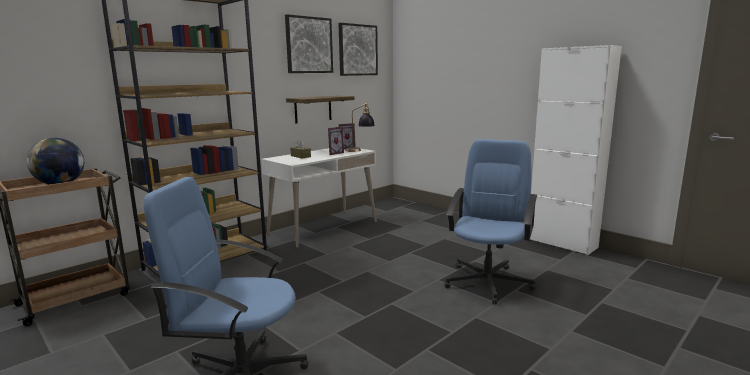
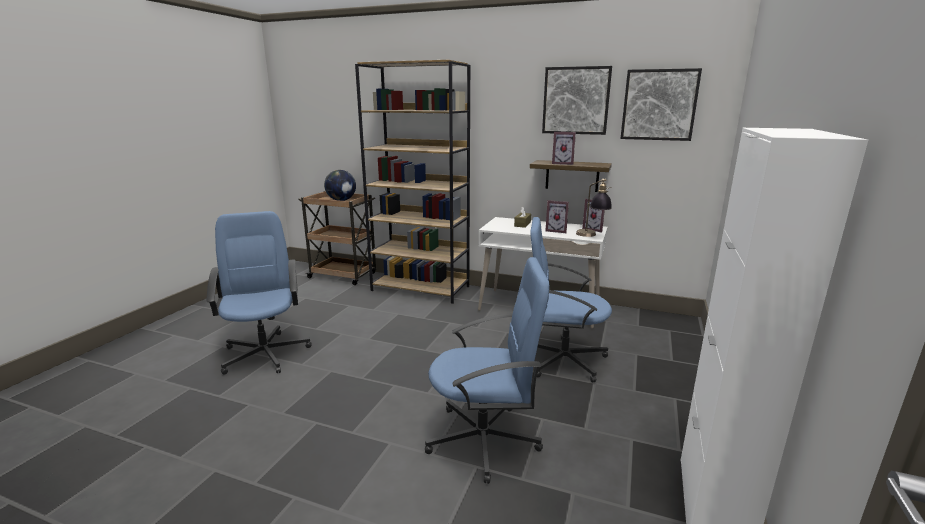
camera: 65 degrees right, 5 degrees up
none -> blue office chair [530,217,612,383]
none -> picture frame [552,132,576,165]

